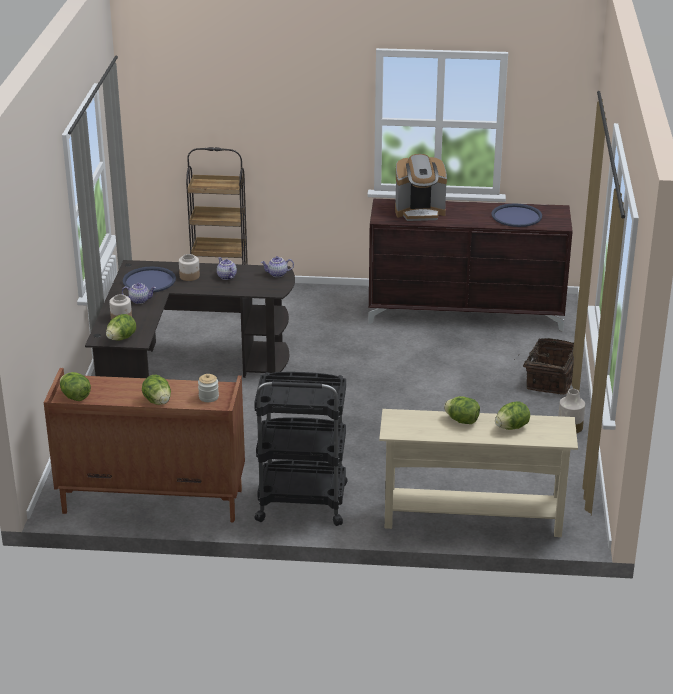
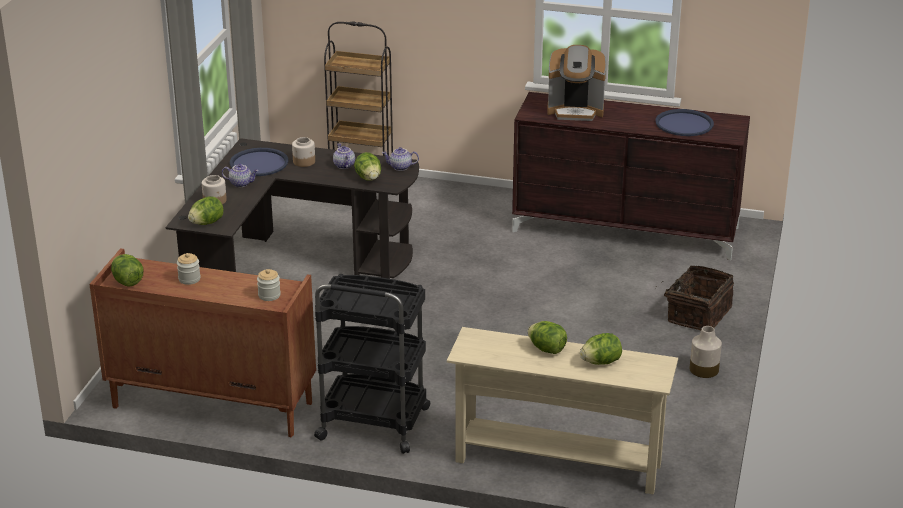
camera: 10 degrees right, 0 degrees up
lettuce [142,375,171,405] -> lettuce moved to [354,152,381,181]
none -> jar [177,253,201,285]

